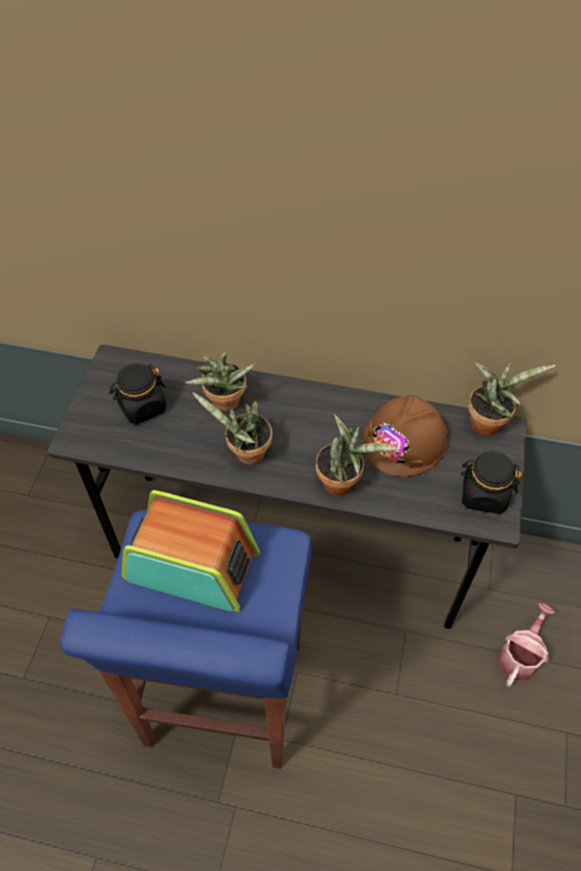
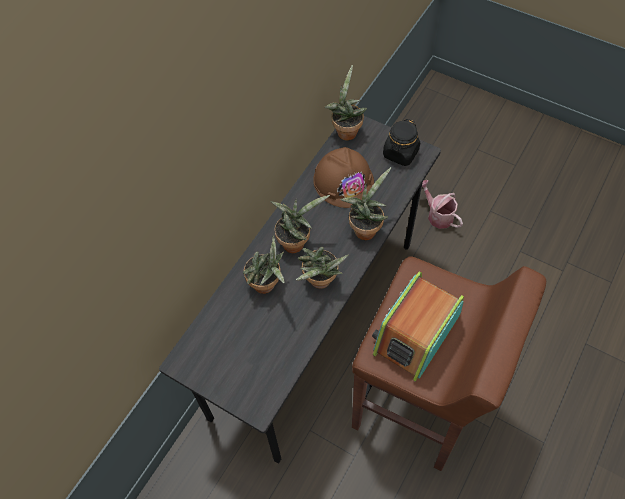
camera: 70 degrees left, 5 degrees up
blue stool [60,510,312,769] -> brown stool [352,256,546,471]
black jar [109,363,167,424] -> none
none -> potted plant [270,195,330,253]

